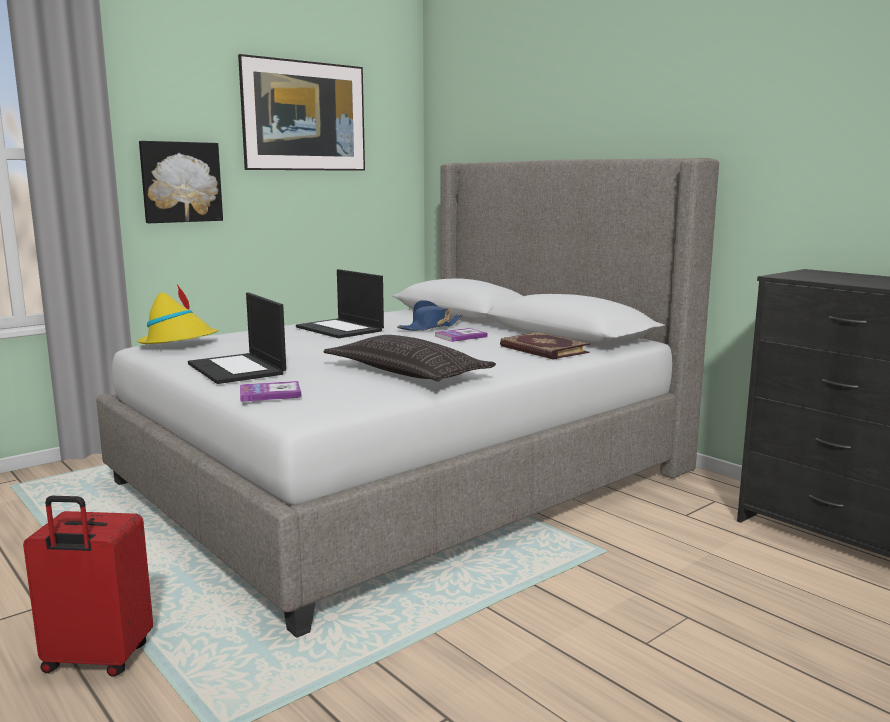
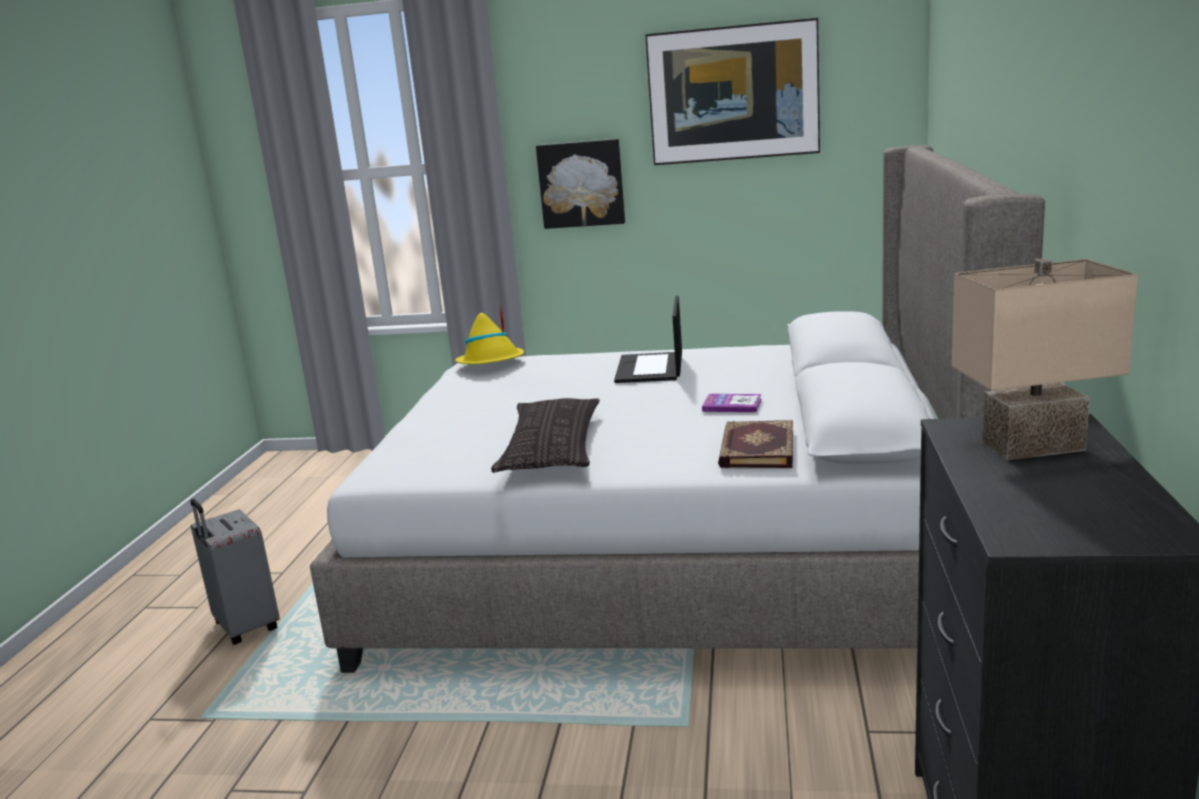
camera: 50 degrees right, 5 degrees up
red suitcase [23,496,153,677] -> grey suitcase [191,499,280,645]
laptop [188,293,286,384] -> none
book [240,381,302,402] -> none
blue hat [397,300,463,331] -> none
none -> beige table lamp [952,258,1138,460]

